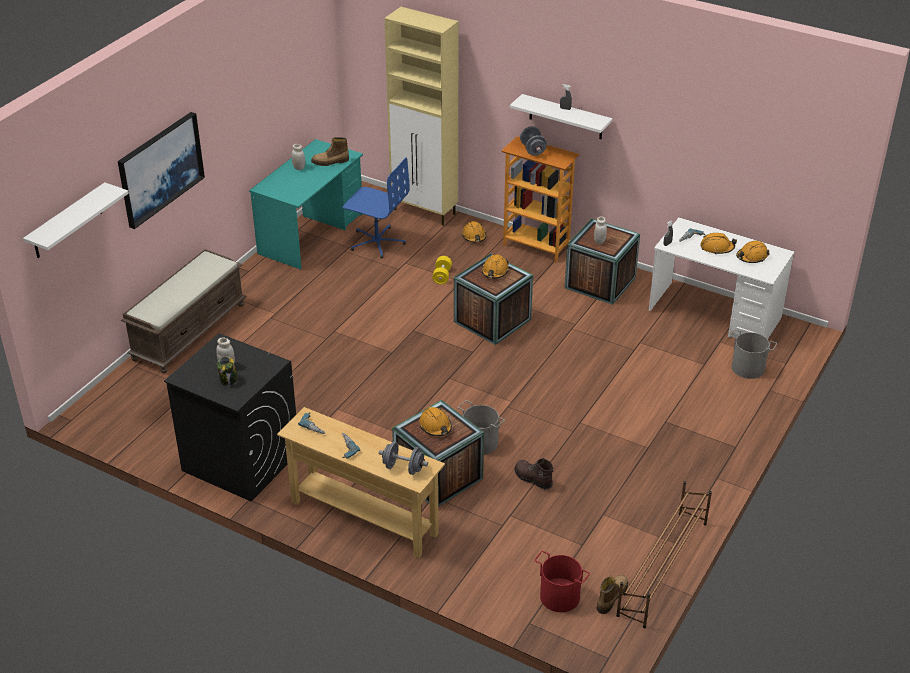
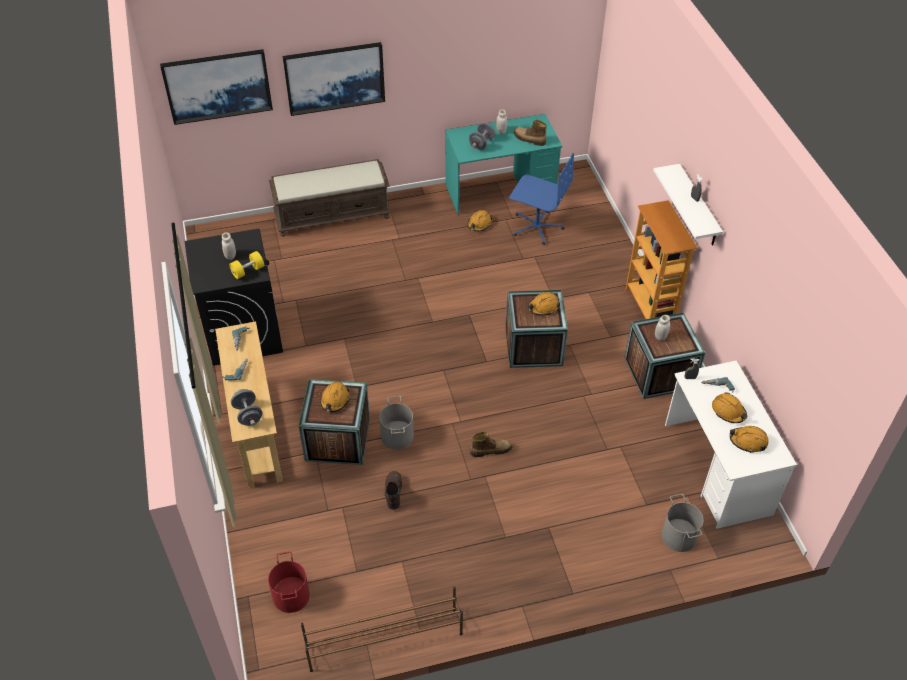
camera: 45 degrees right, 10 degrees up
white shelf [23,182,129,258] -> picture [160,49,273,125]
jar [217,356,238,386] -> none
blue office chair [343,157,410,258] -> blue office chair turned 45 degrees counterclockwise [509,153,574,245]
beige cabinet [384,7,458,226] -> none
yellow dumbbell [432,256,452,284] -> yellow dumbbell moved to [229,251,264,279]
orange hard hat [462,221,486,242] -> orange hard hat moved to [468,210,493,231]
grey dumbbell [520,126,547,156] -> grey dumbbell moved to [469,123,495,150]
boot [597,575,628,614] -> boot moved to [470,432,512,457]

